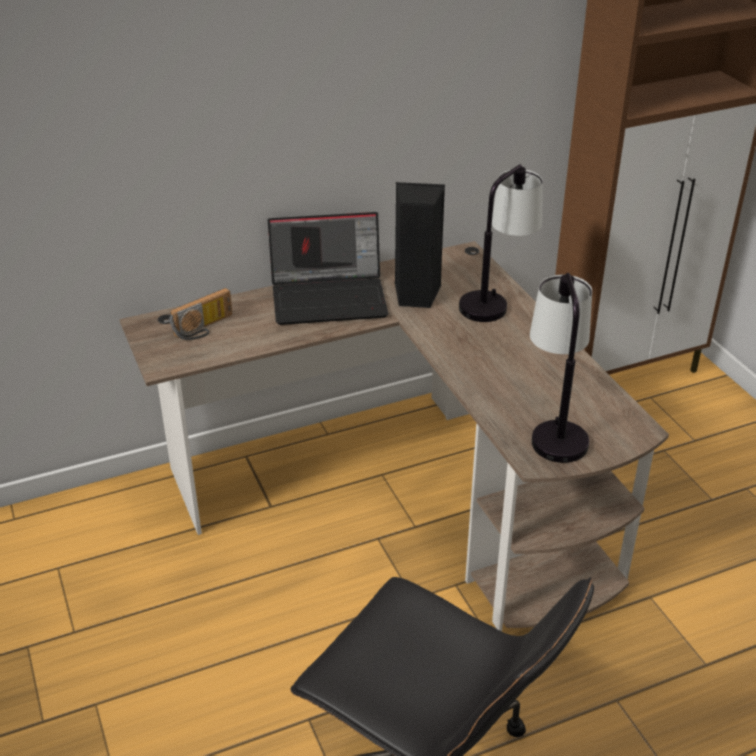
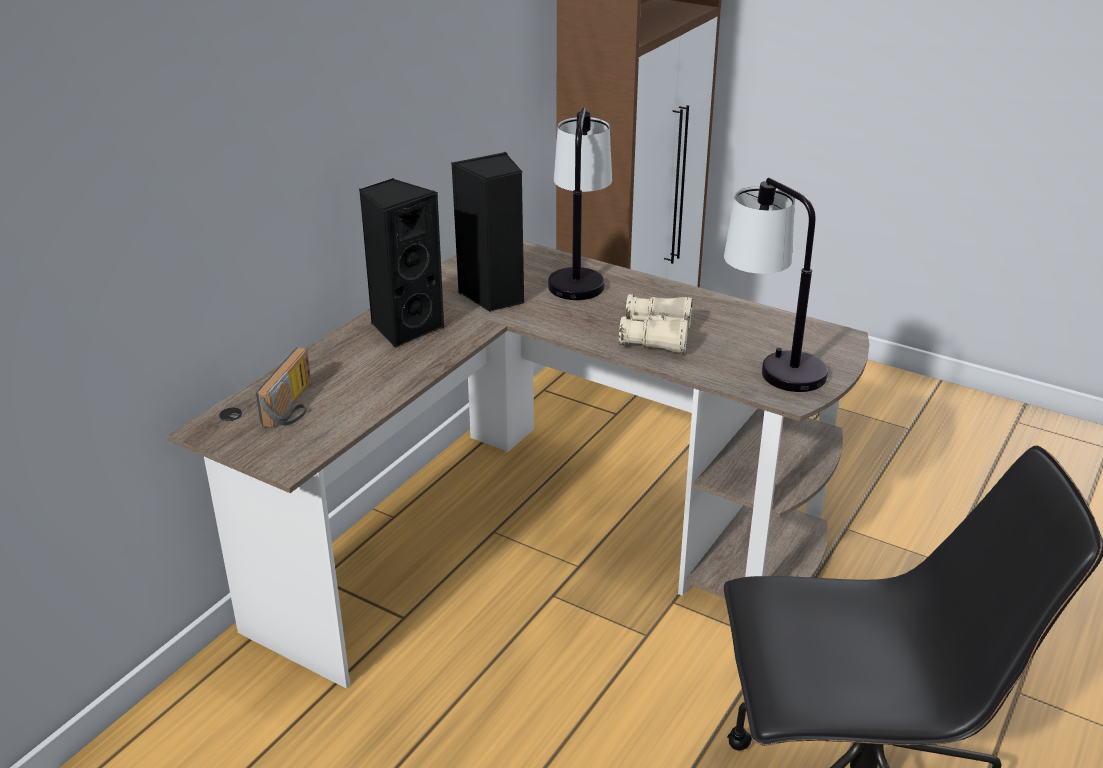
camera: 35 degrees left, 5 degrees down
laptop [268,212,388,325] -> black speaker [359,178,445,348]
none -> beige binoculars [619,294,692,353]

